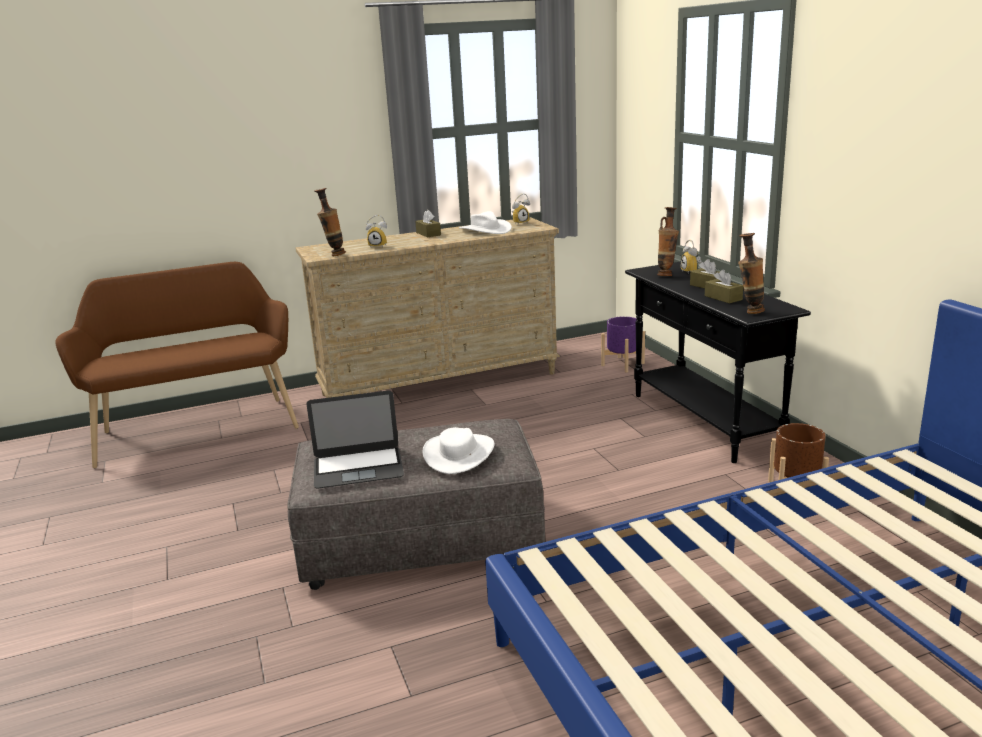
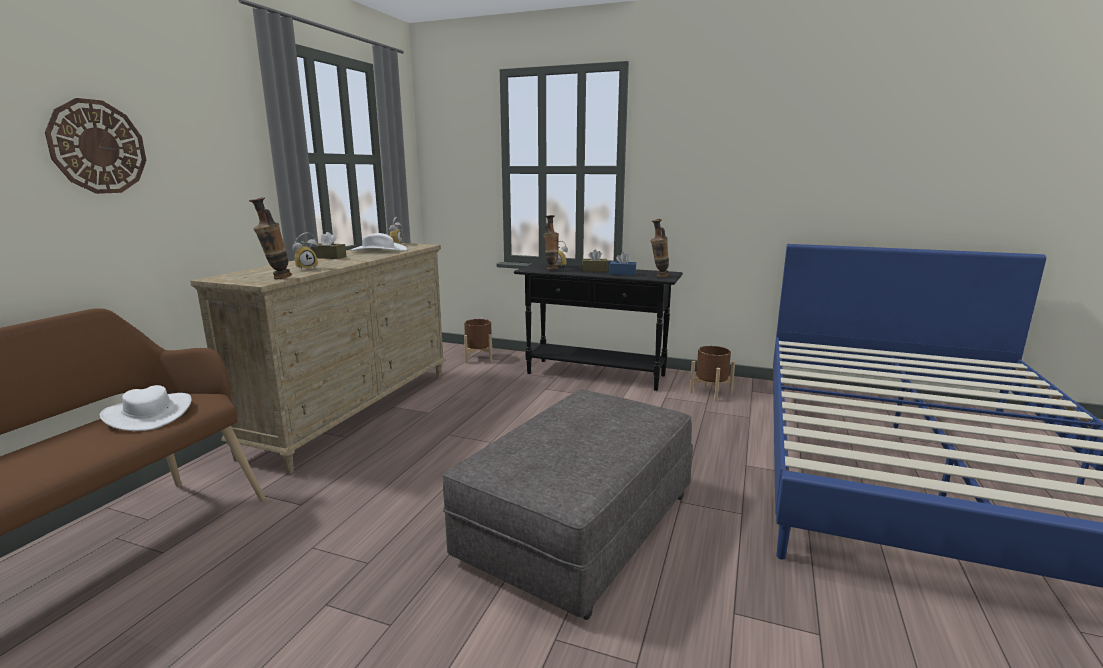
camera: 50 degrees left, 5 degrees down
laptop [306,390,404,488] -> none
white hat [423,427,494,474] -> white hat moved to [100,385,192,431]
purple planter [601,316,645,372] -> brown planter [464,319,492,363]
brown tissue box [705,270,743,303] -> blue tissue box [609,252,636,275]
none -> wall clock [45,98,146,194]

